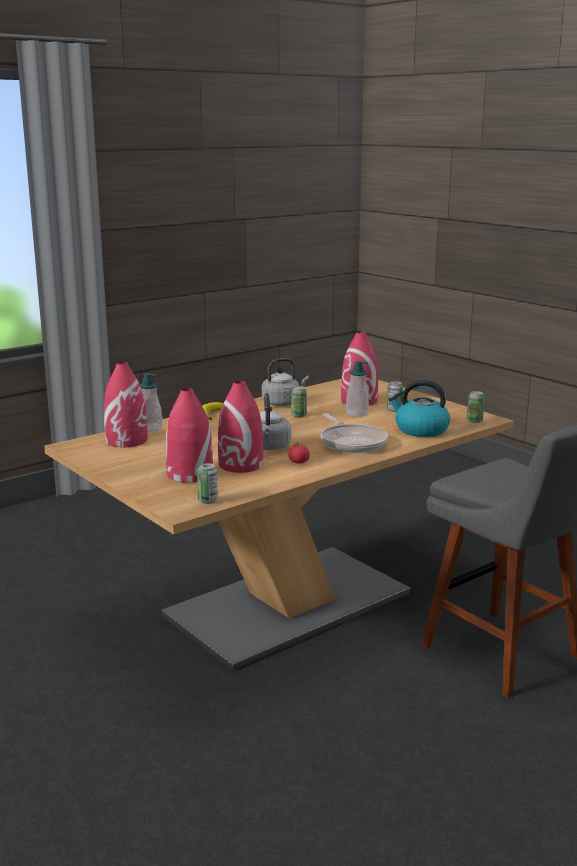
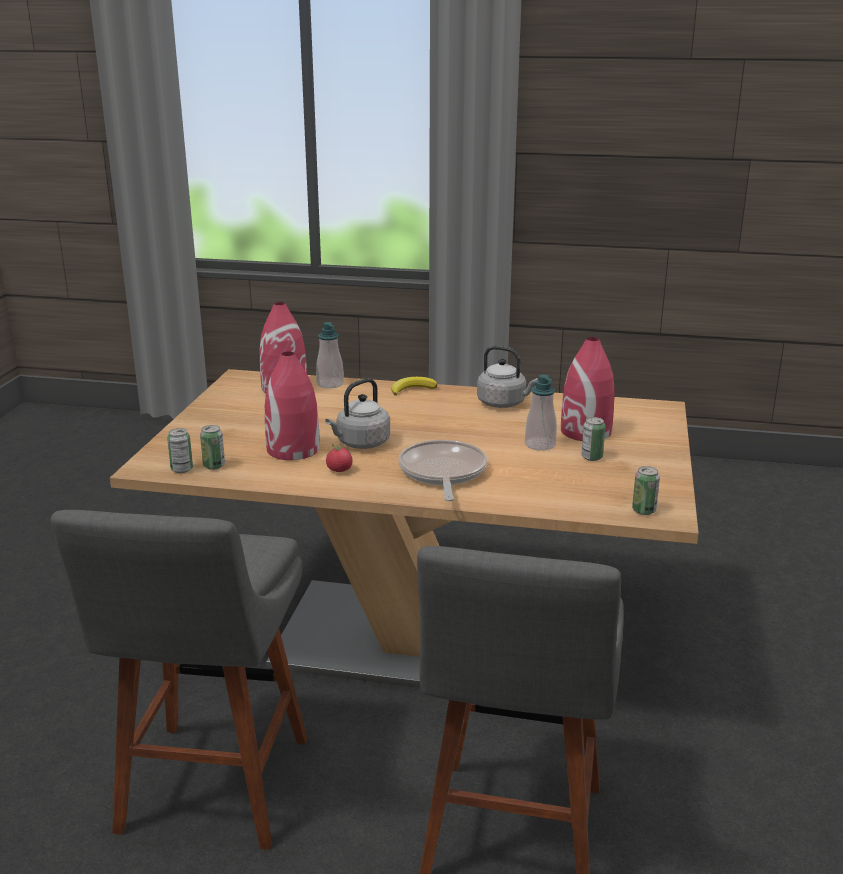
camera: 50 degrees right, 5 degrees up
red vase [166,388,213,483] -> none
can [291,386,307,417] -> can moved to [200,425,225,470]
frying pan [321,413,388,453] -> frying pan turned 150 degrees clockwise [398,440,487,501]
kettle [388,380,450,437] -> none
none -> grey stool [51,510,308,850]

